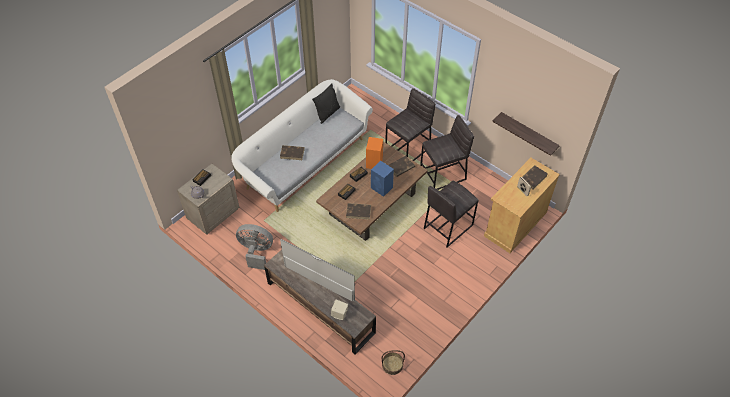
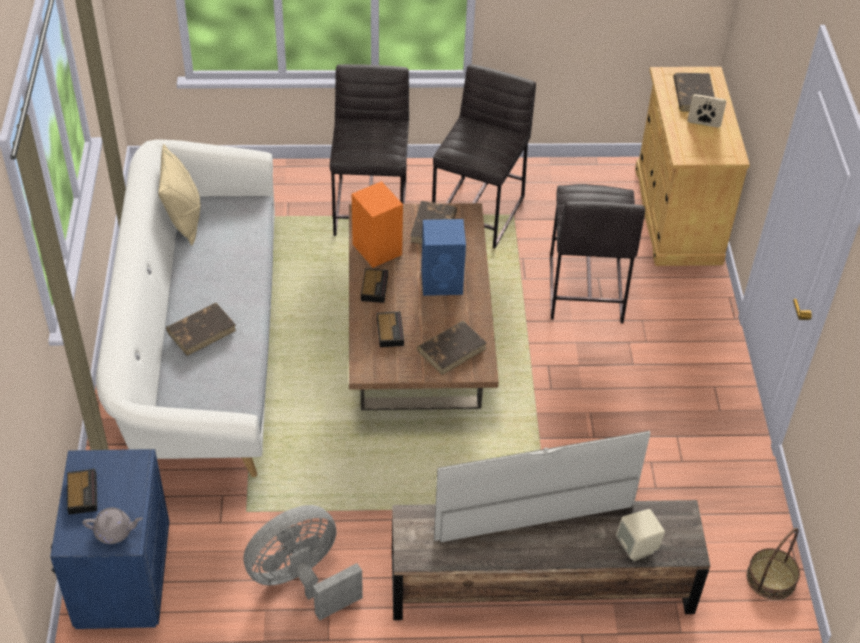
camera: 45 degrees left, 5 degrees down
beige nightstand [177,164,239,235] -> blue nightstand [50,449,169,629]
black pillow [312,84,340,124] -> beige pillow [158,144,201,245]
shelf [492,112,560,156] -> none

